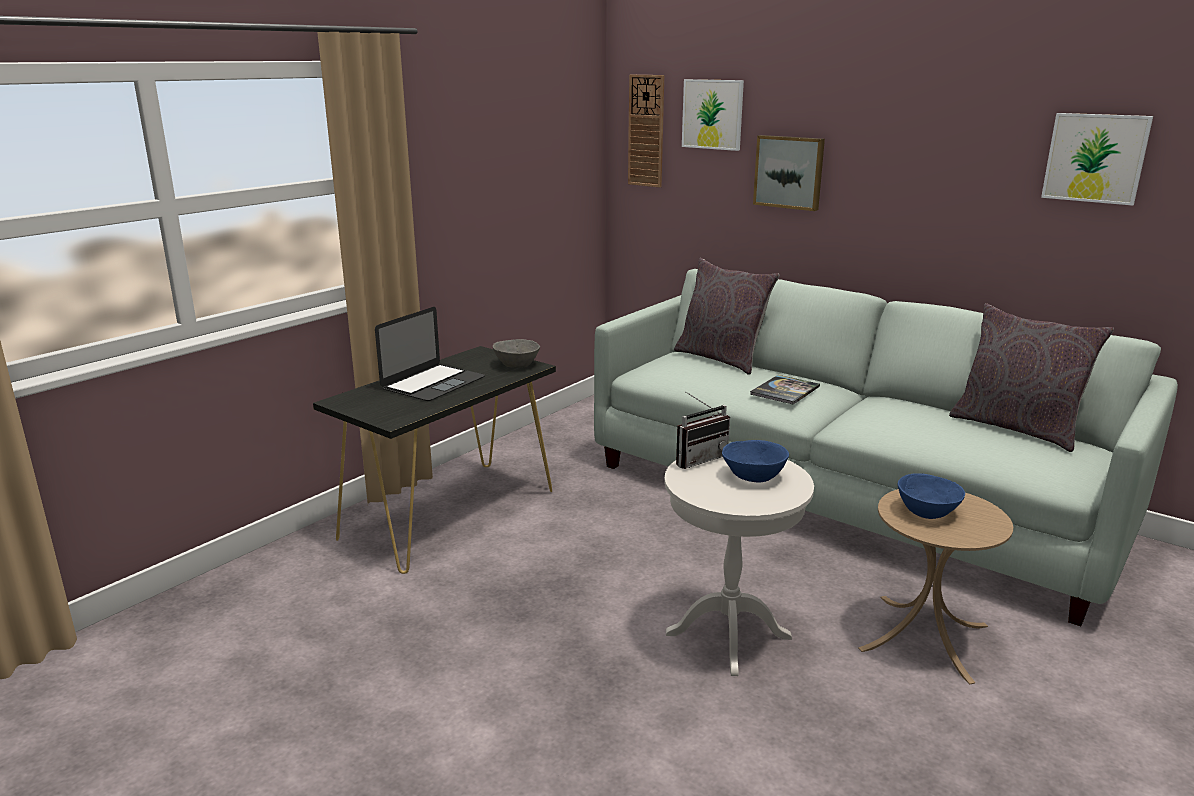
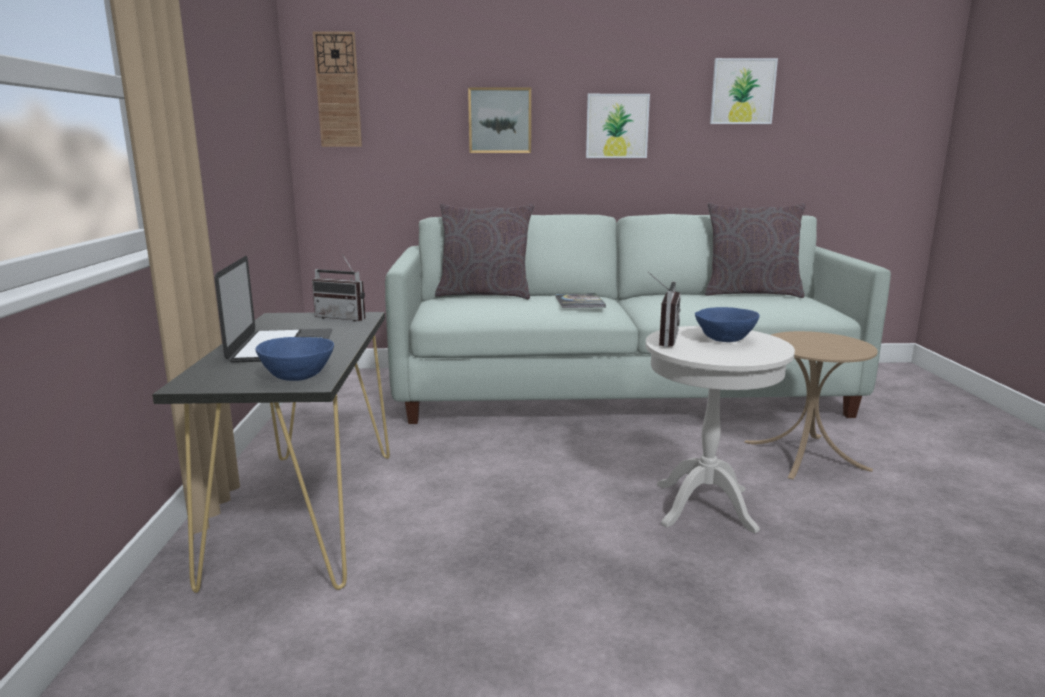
camera: 40 degrees left, 5 degrees down
grey bowl [493,339,540,368] -> radio [312,254,366,322]
picture [682,79,744,151] -> picture moved to [586,94,650,158]
blue bowl [898,473,965,519] -> blue bowl moved to [255,337,334,381]

